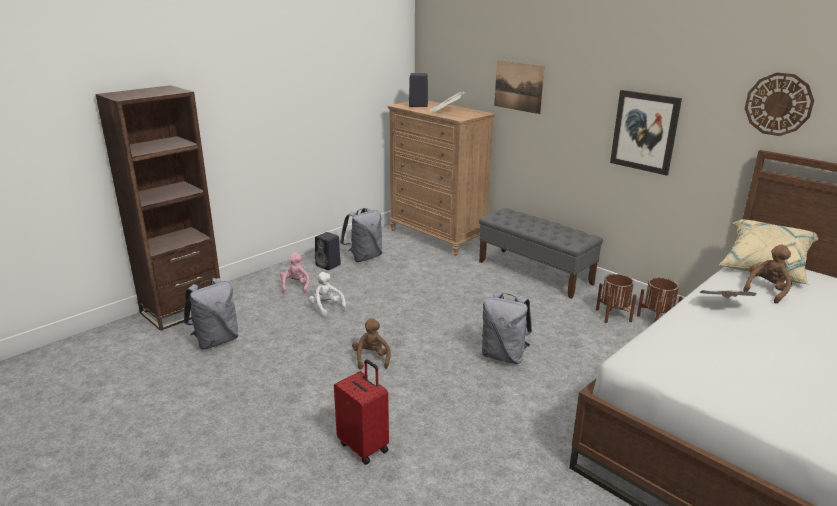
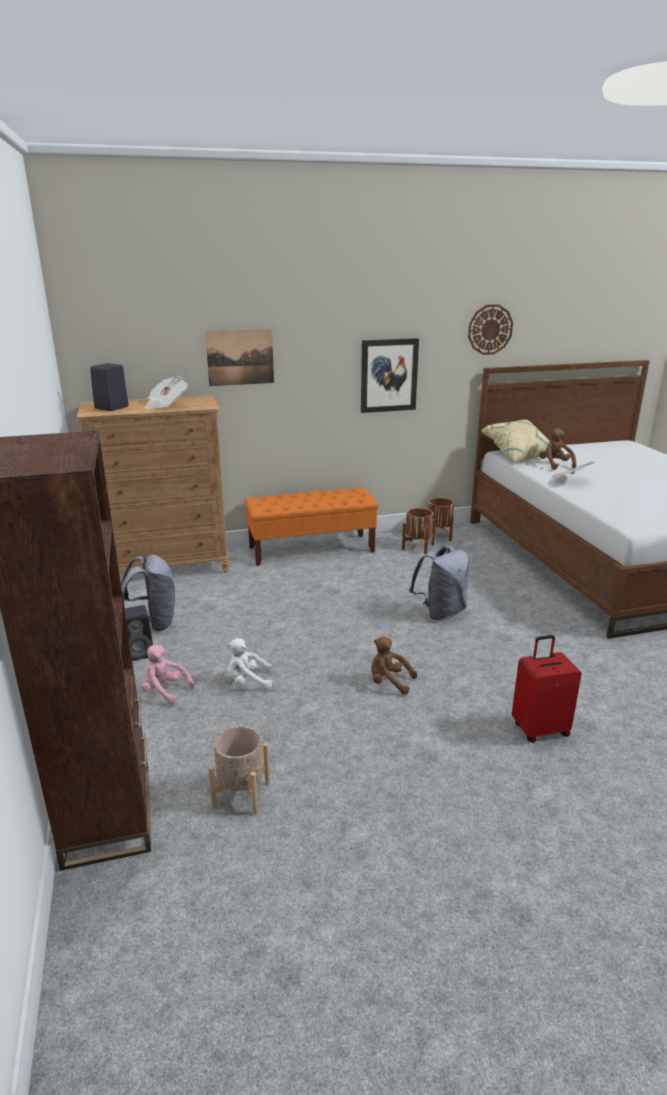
camera: 60 degrees left, 0 degrees up
grey backpack [184,278,239,350] -> beige planter [208,726,270,815]
grey bench [479,208,603,299] -> orange bench [245,488,378,566]

